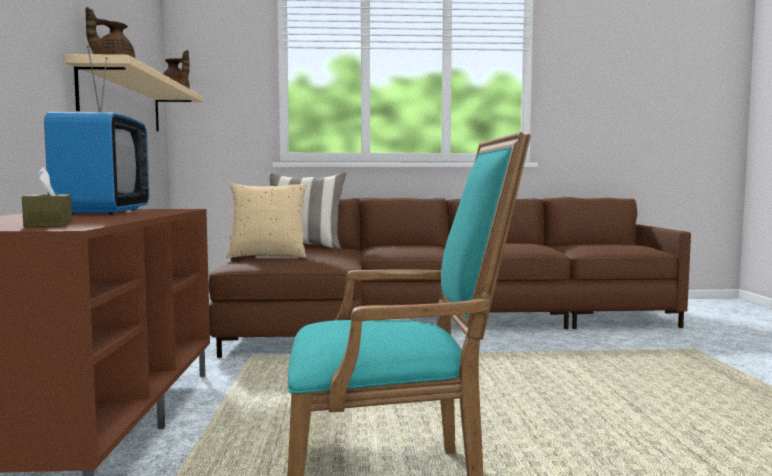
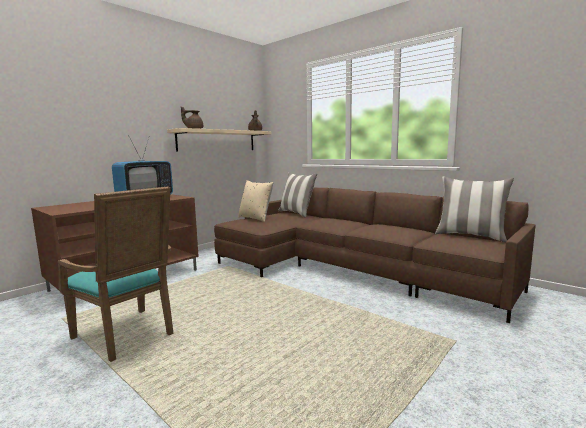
camera: 45 degrees right, 5 degrees up
brown tissue box [22,167,72,227] -> none
none -> pillow [435,177,514,242]

